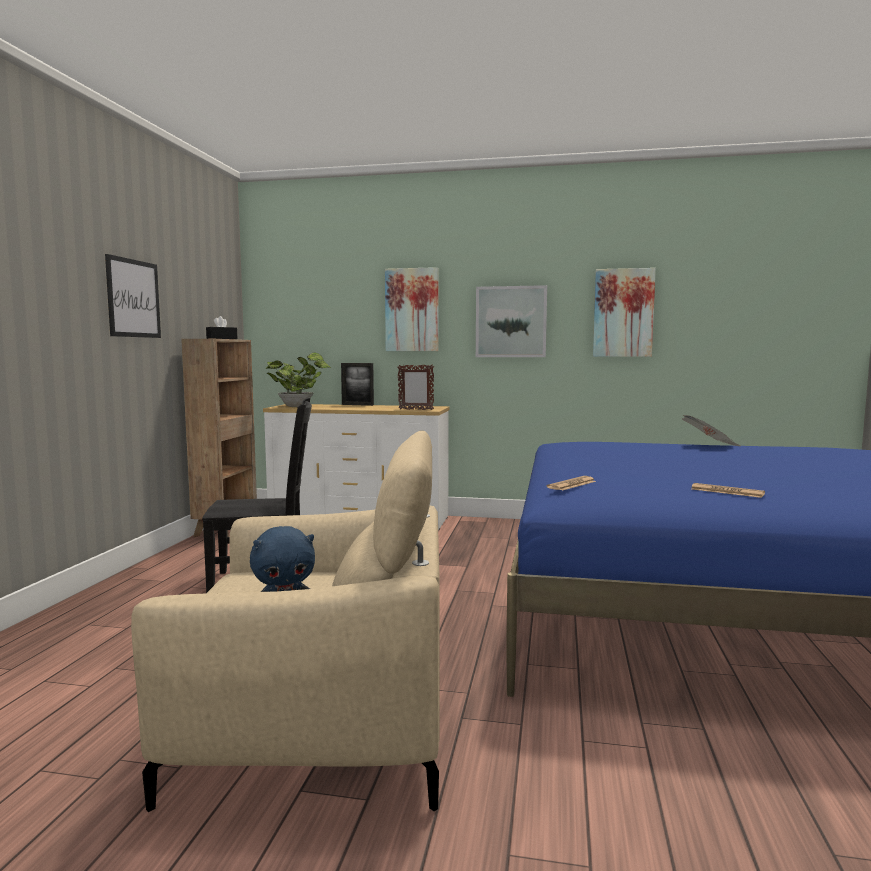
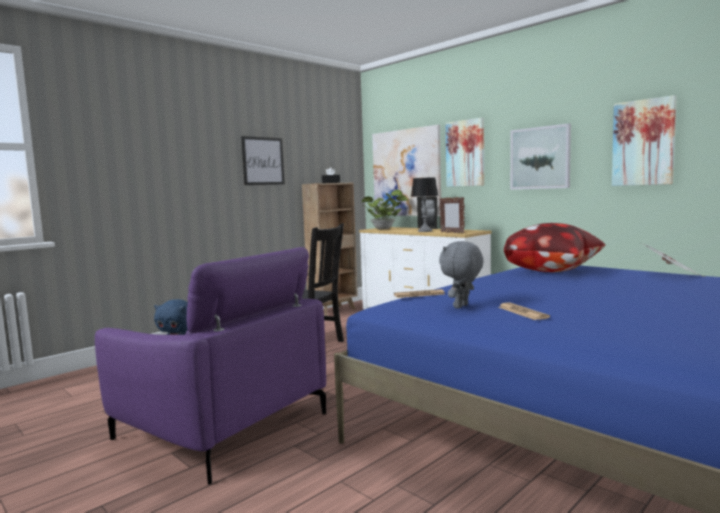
camera: 35 degrees right, 0 degrees up
beige armchair [131,431,440,812] -> purple armchair [95,247,326,485]
none -> picture [372,125,441,216]
none -> table lamp [411,177,438,232]
none -> grey plush toy [439,241,484,309]
none -> pillow [504,223,606,272]

